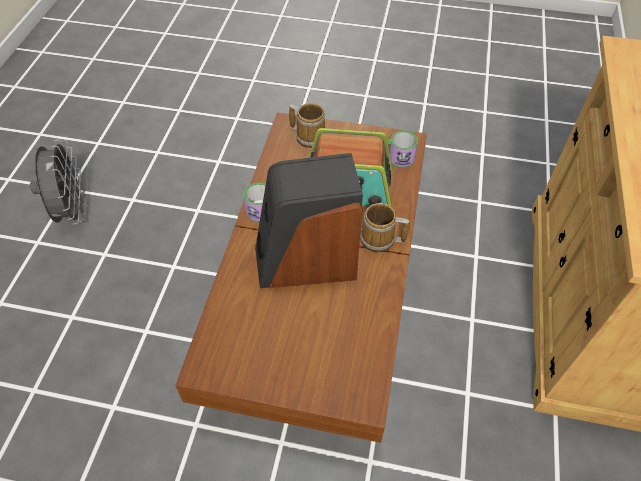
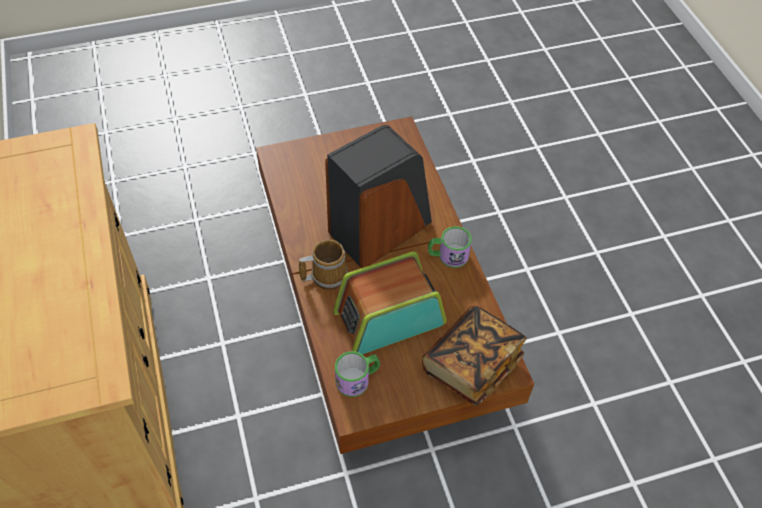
camera: 150 degrees right, 0 degrees up
grey fan [30,140,86,225] -> none
mug [289,103,325,148] -> book [422,306,526,406]

